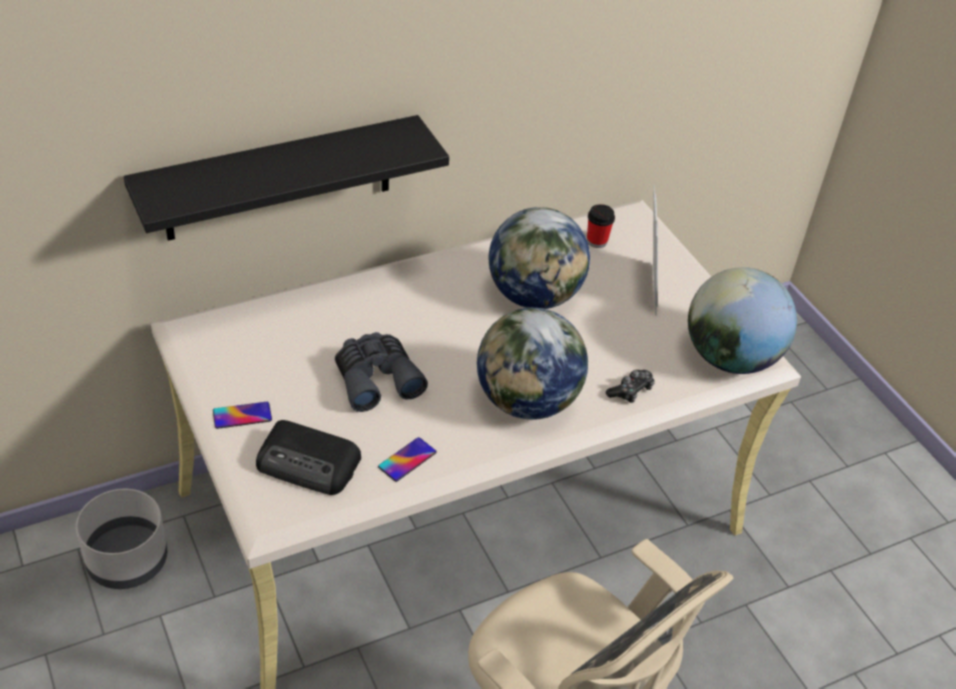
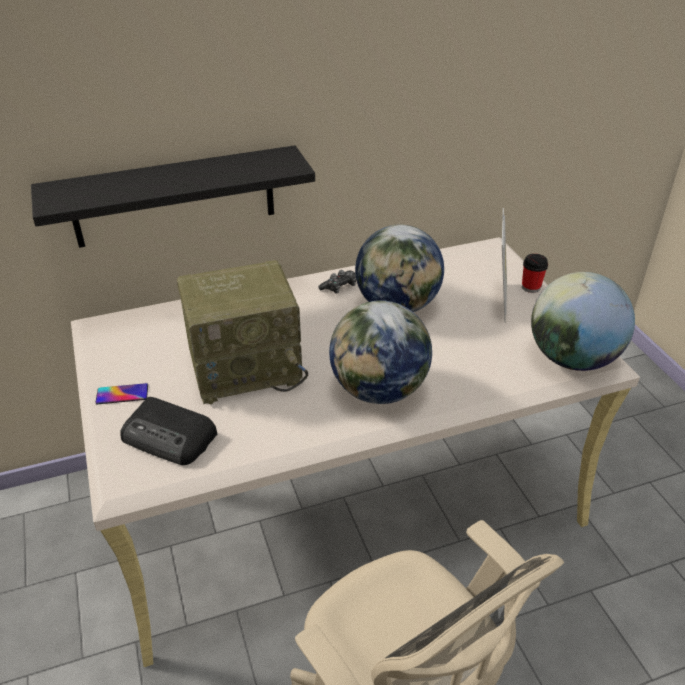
camera: 10 degrees right, 5 degrees down
grey planter [76,489,167,589] -> none
grey binoculars [335,332,428,412] -> radio [177,260,308,404]
phone [378,437,437,482] -> none
cup [587,204,615,248] -> cup moved to [522,254,548,293]
game controller [606,370,655,403] -> game controller moved to [318,270,356,294]

